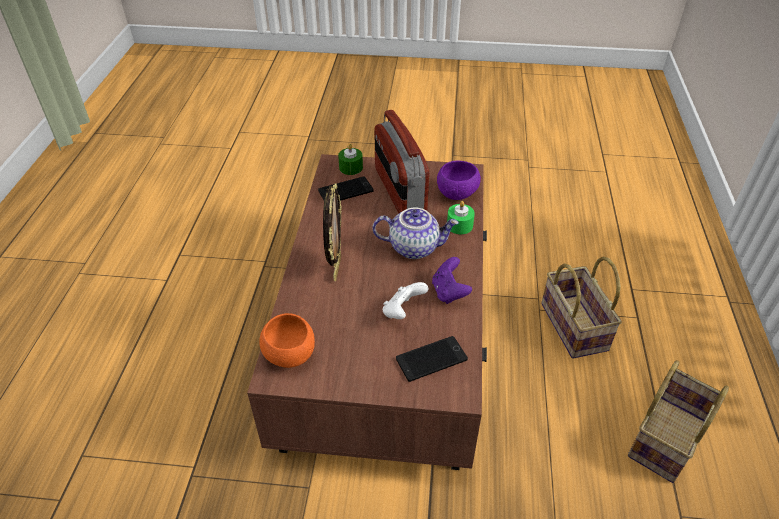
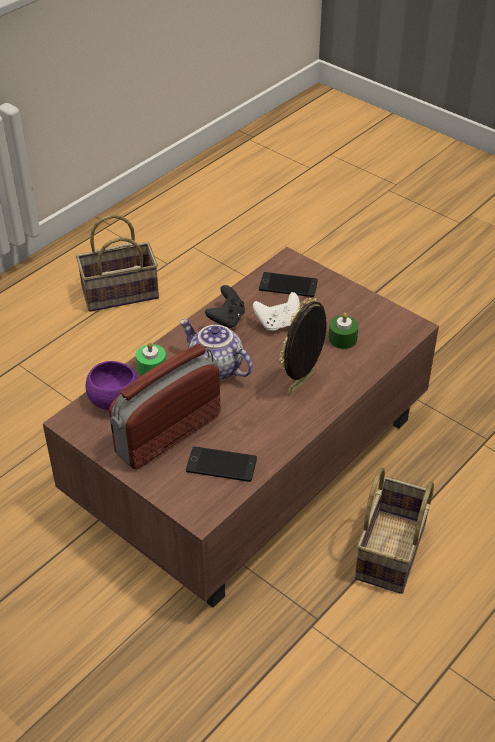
camera: 145 degrees left, 0 degrees up
orange bowl [259,313,315,368] -> none
green candle [338,144,363,175] -> green candle moved to [328,313,359,349]
radio [374,110,429,214] -> radio turned 150 degrees counterclockwise [109,344,220,470]
purple game controller [432,257,472,304] -> black game controller [205,285,245,328]
basket [541,256,622,359] -> basket moved to [355,467,434,594]

